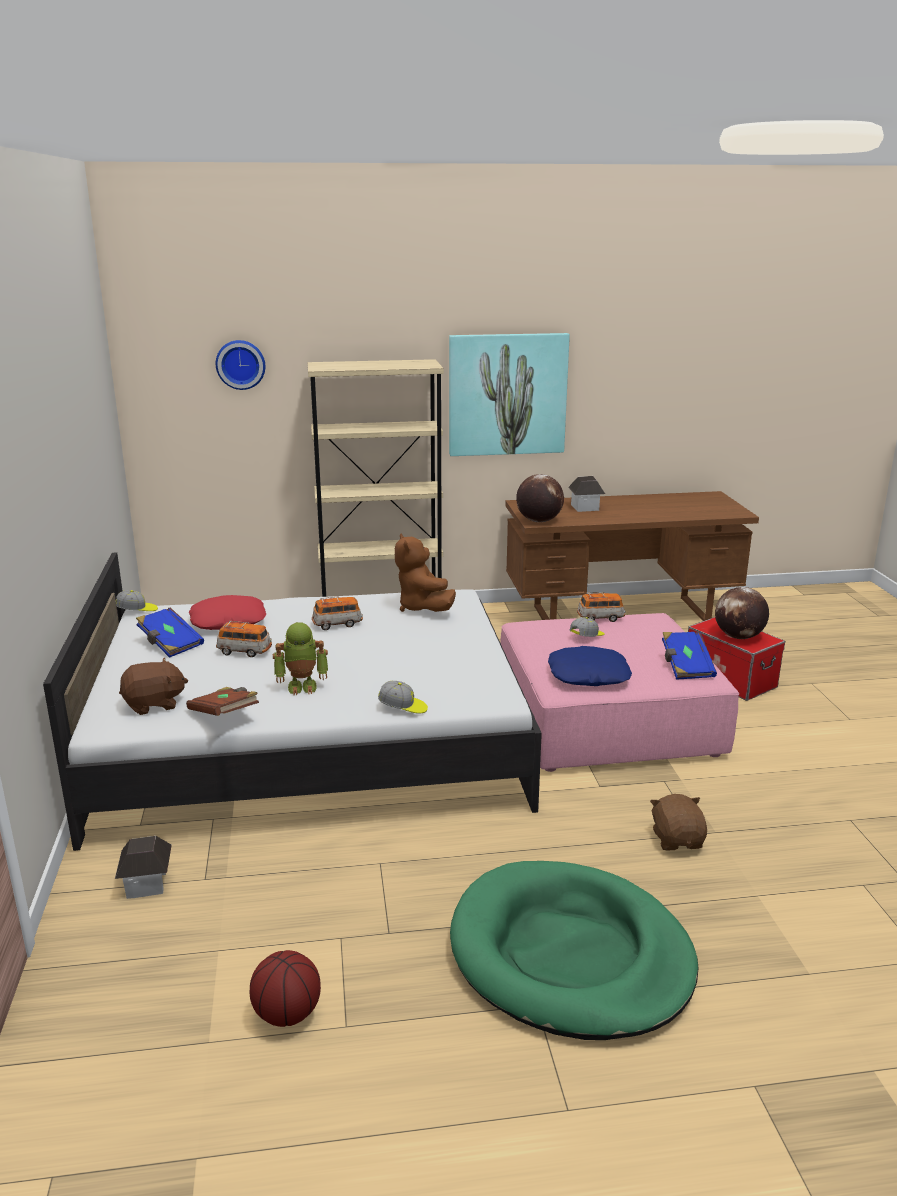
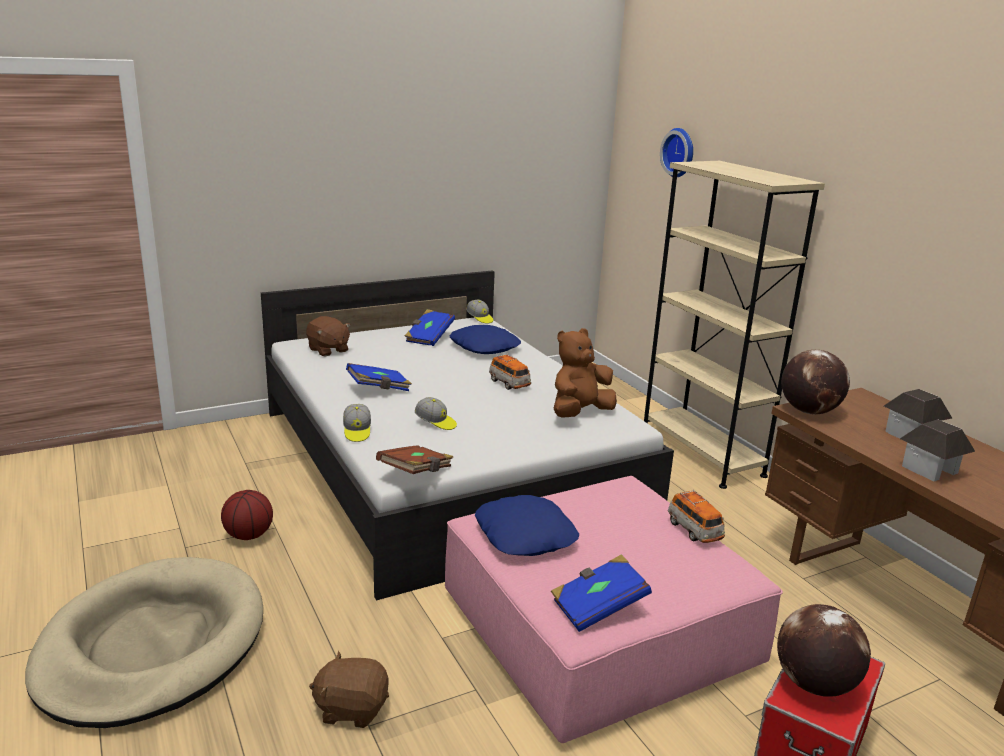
camera: 70 degrees right, 0 degrees up
toy house [115,836,172,899] -> toy house moved to [900,419,975,482]
brown book [186,687,259,716] -> brown book moved to [376,445,453,474]
red pillow [189,595,266,630] -> blue pillow [450,325,521,354]
toy car [216,621,272,657] -> none
basketball [250,950,321,1027] -> basketball moved to [221,490,273,540]
toy robot [273,622,328,695] -> blue book [346,363,412,391]
picture [449,333,570,456] -> none
green dog bed [450,861,699,1040] -> beige dog bed [25,557,263,728]
cap [570,617,605,637] -> cap moved to [415,397,457,430]
brown plush toy [650,794,707,851] -> brown plush toy turned 150 degrees counterclockwise [309,651,389,728]

